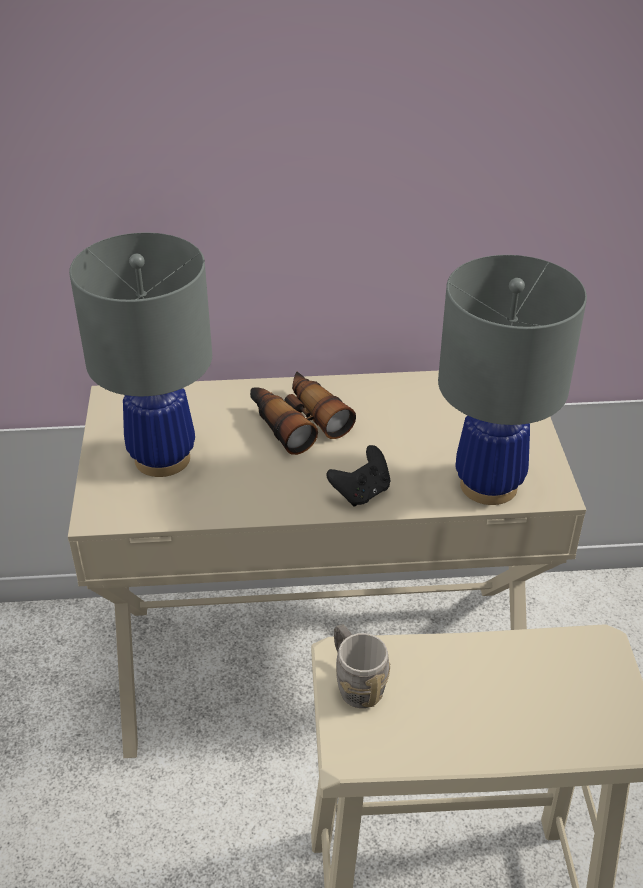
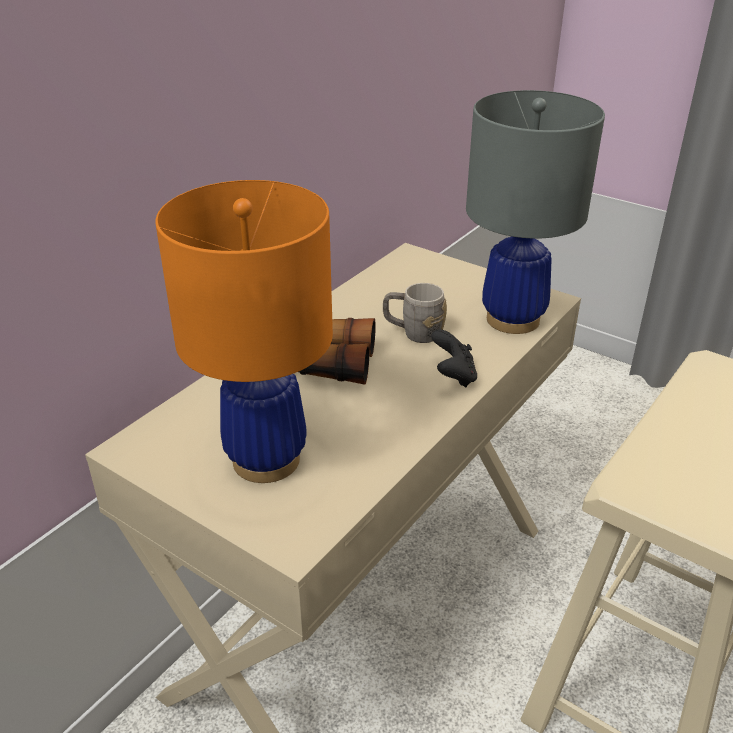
camera: 50 degrees left, 5 degrees down
grey table lamp [69,233,212,477] -> orange table lamp [155,180,333,483]
grey mug [334,624,391,708] -> grey mug moved to [383,283,447,343]

